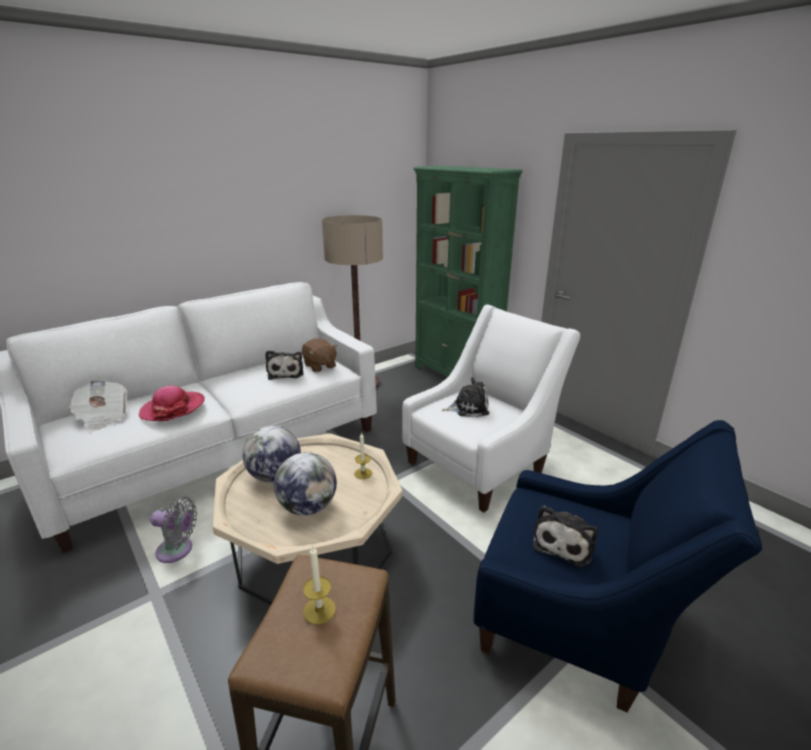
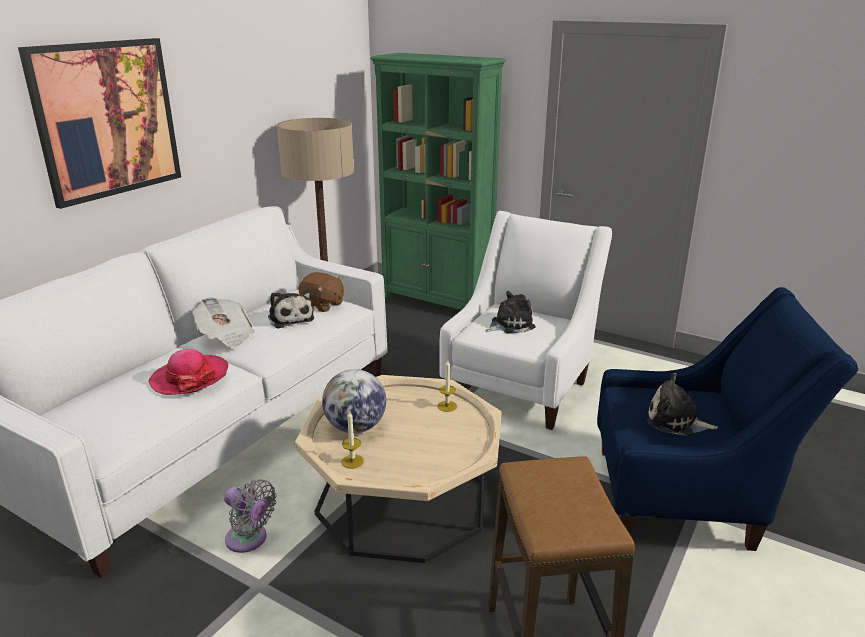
camera: 20 degrees left, 0 degrees up
newspaper [69,379,127,432] -> newspaper moved to [192,297,255,348]
grey fan [150,497,197,563] -> grey fan turned 45 degrees clockwise [224,479,277,553]
globe [274,452,337,516] -> none
candle [303,545,336,625] -> candle moved to [341,410,364,469]
plush toy [532,505,598,567] -> plush toy turned 105 degrees clockwise [647,373,718,436]
none -> picture [18,38,181,209]

